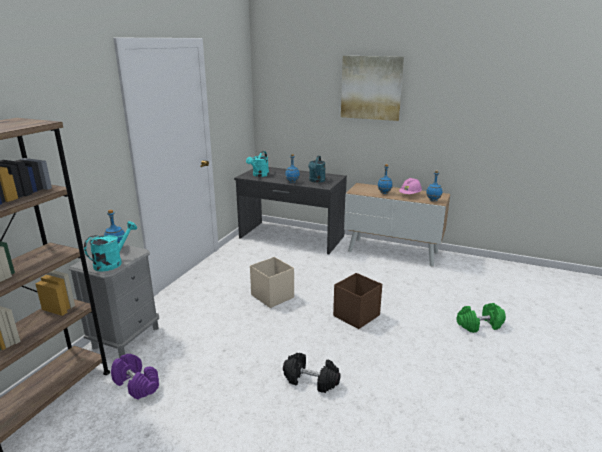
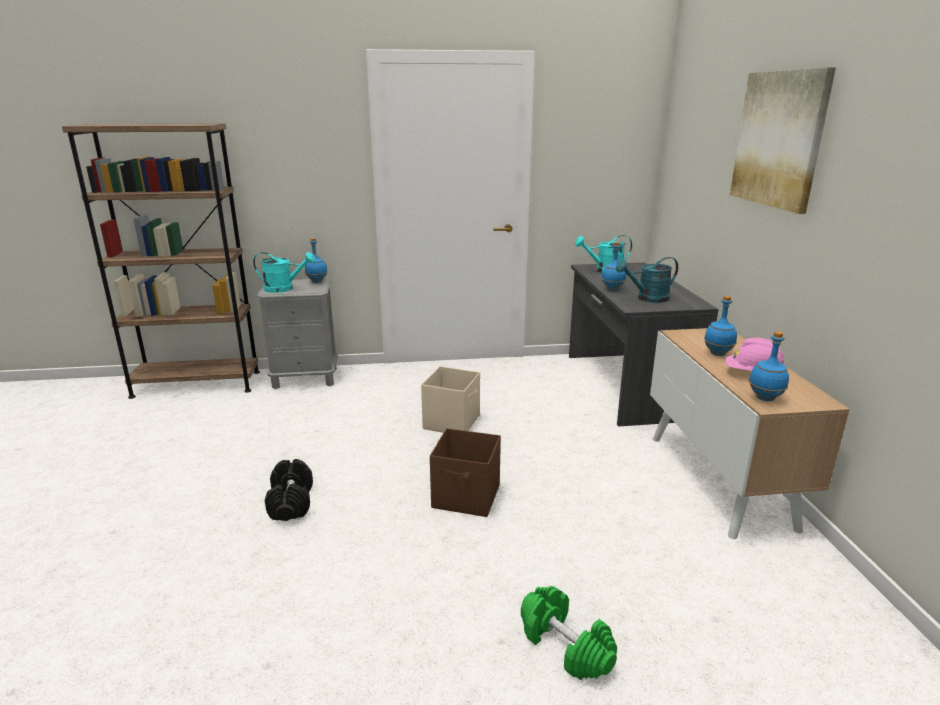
camera: 60 degrees right, 0 degrees up
purple dumbbell [111,354,159,399] -> none

